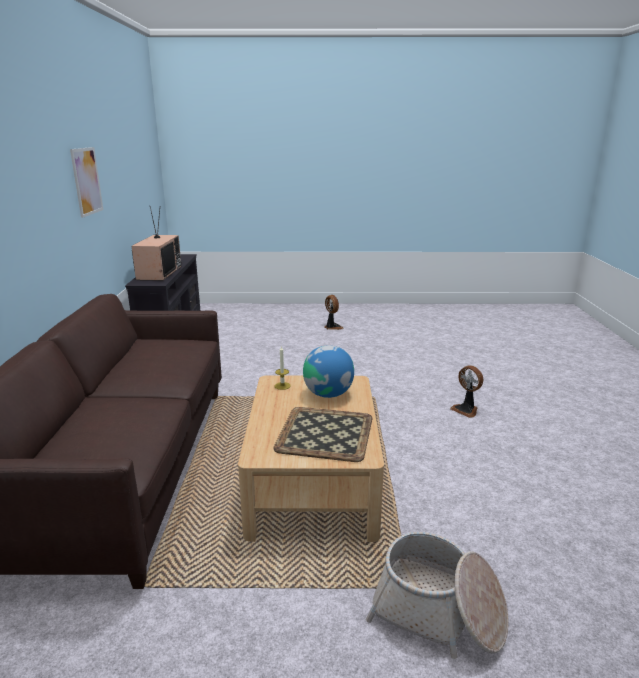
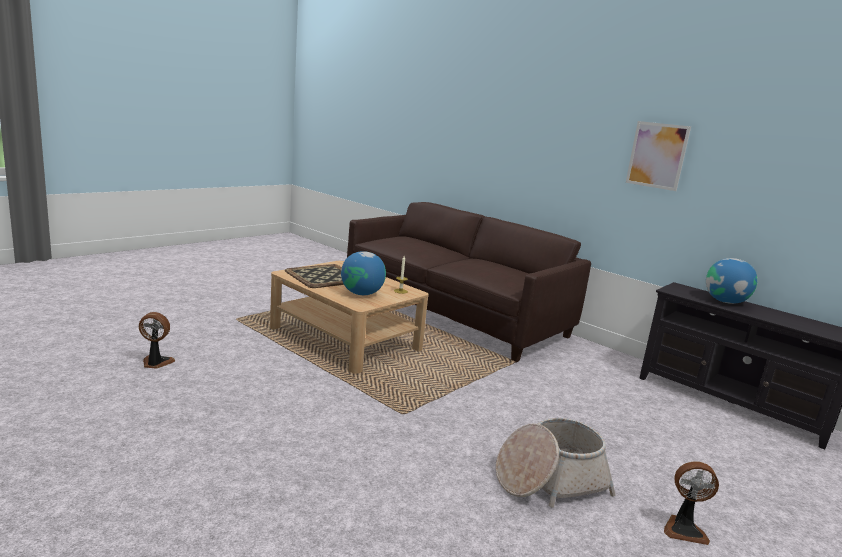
camera: 130 degrees right, 5 degrees down
television [132,207,181,281] -> globe [706,258,757,304]
basket [366,532,509,659] -> basket moved to [495,418,616,508]
fan [450,366,483,418] -> fan moved to [139,312,175,369]

